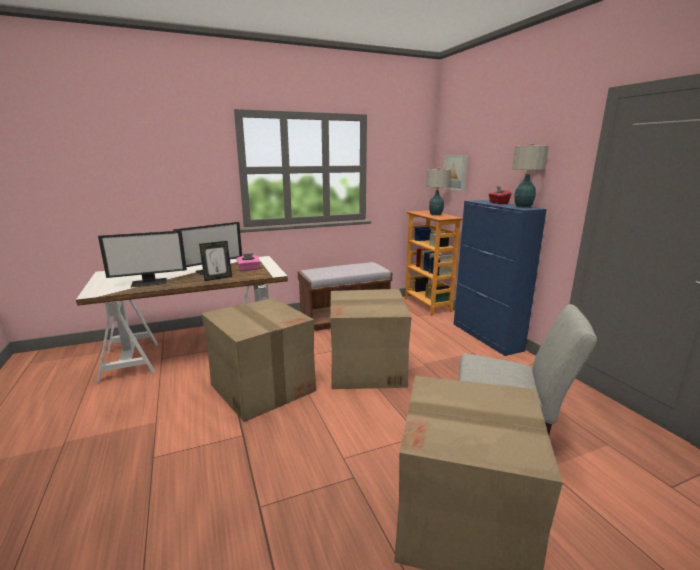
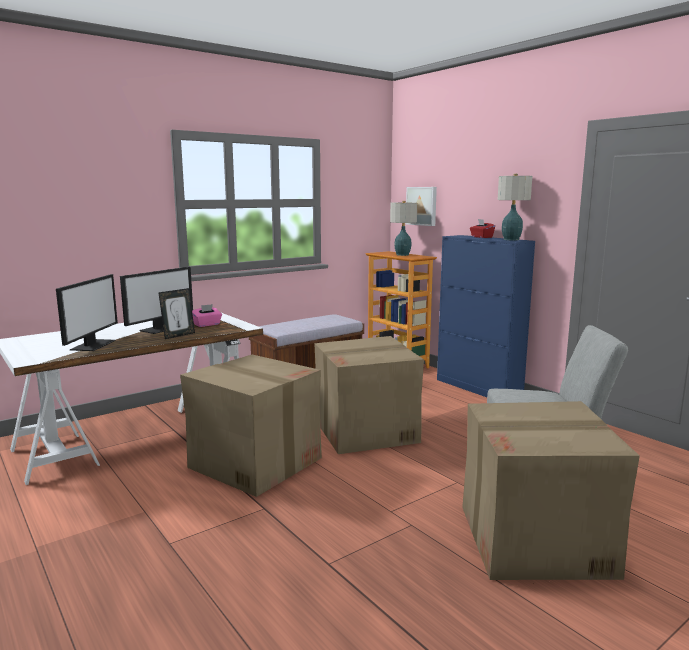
camera: 15 degrees left, 5 degrees down
monitor [98,230,187,287] -> monitor turned 45 degrees counterclockwise [56,274,118,351]

